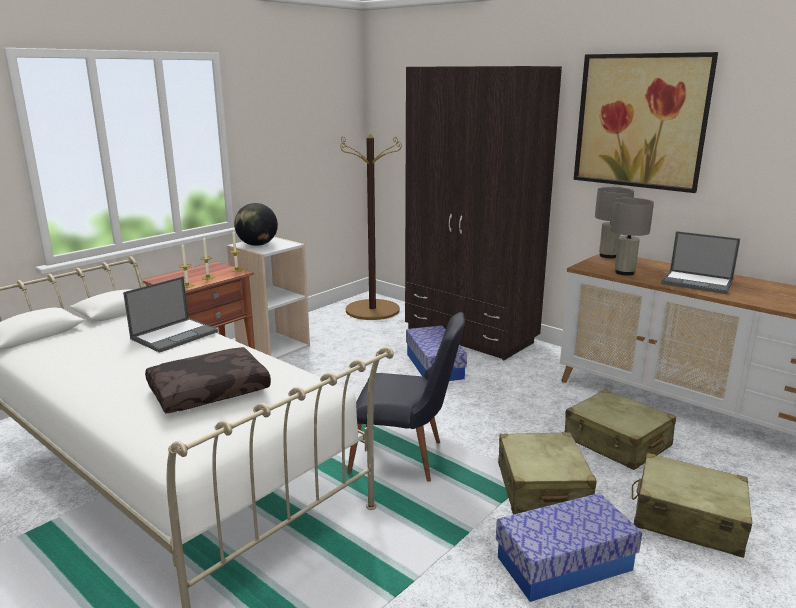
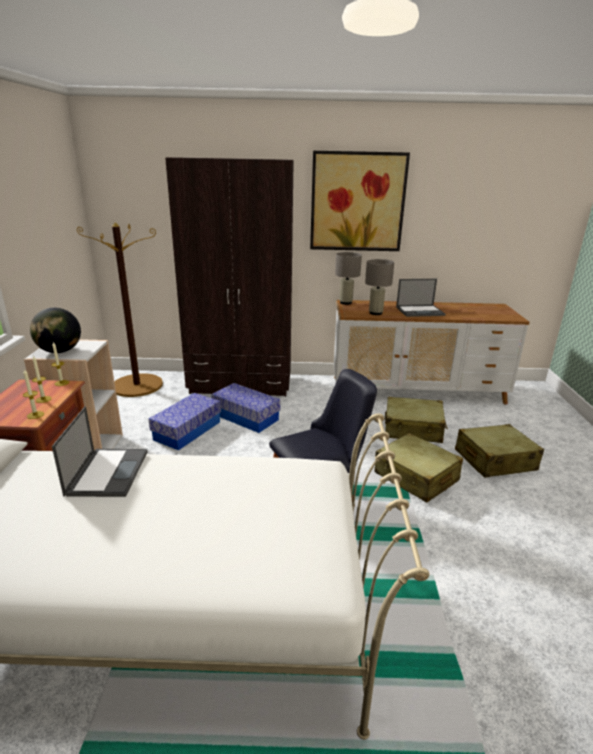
camera: 40 degrees left, 5 degrees up
brown pillow [145,347,271,413] -> none
storage box [496,493,642,602] -> storage box moved to [148,393,221,450]

